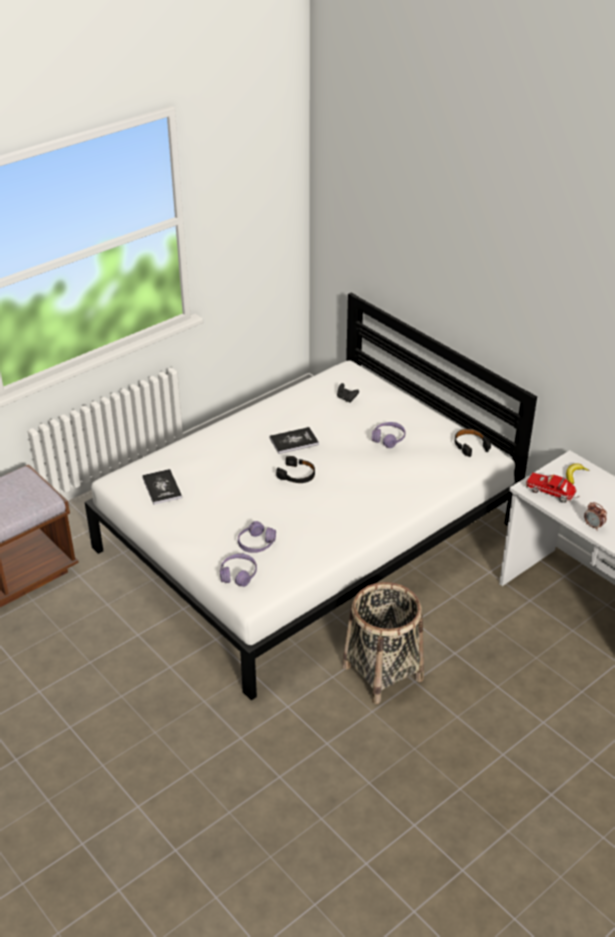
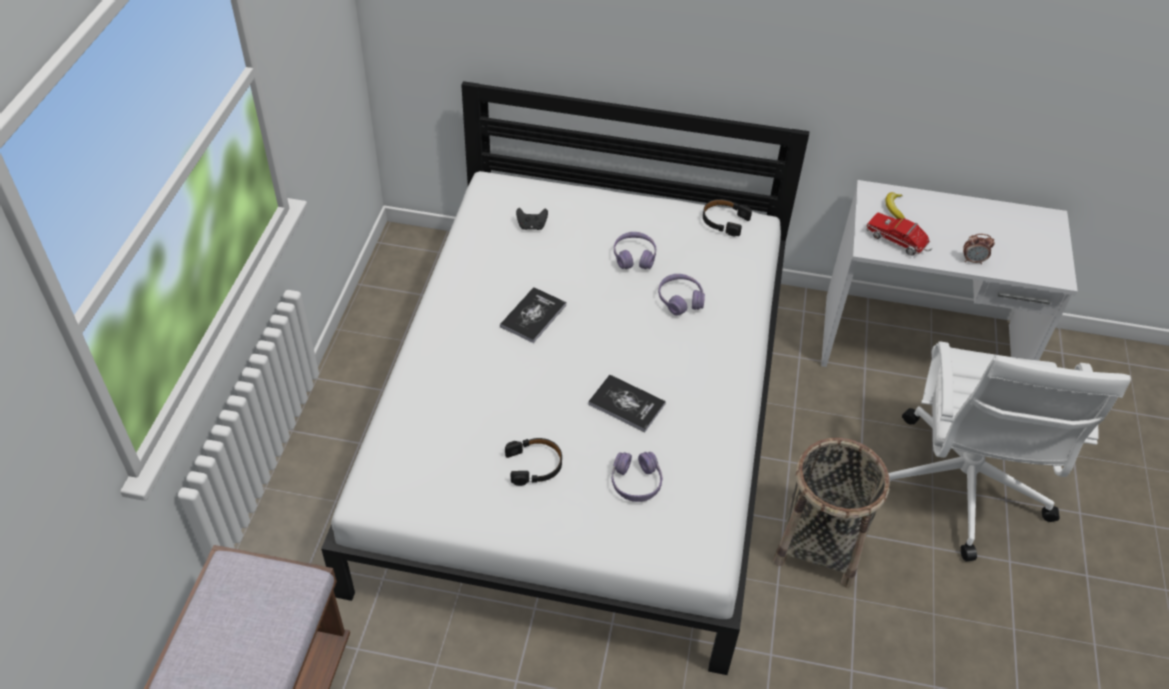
camera: 40 degrees left, 10 degrees up
book [142,469,182,505] -> book moved to [588,375,666,432]
purple headphones [220,554,257,587] -> purple headphones moved to [658,274,705,316]
black headphones [276,456,315,483] -> black headphones moved to [505,438,562,486]
toy truck [526,473,579,503] -> toy truck turned 45 degrees clockwise [866,212,932,256]
none -> white office chair [888,342,1131,562]

